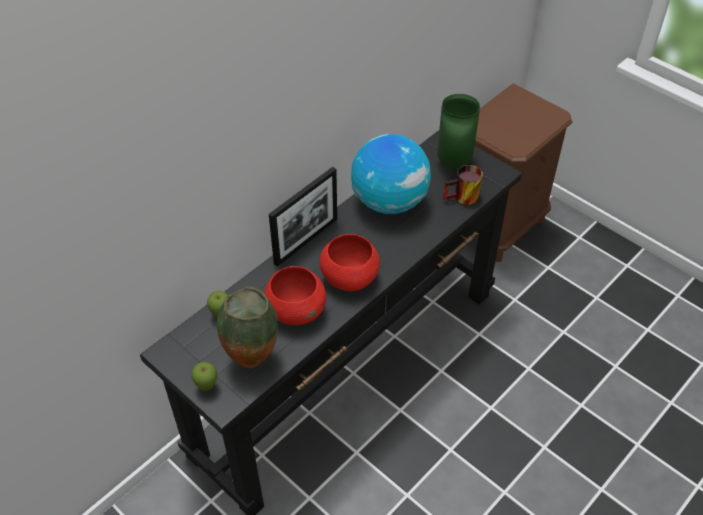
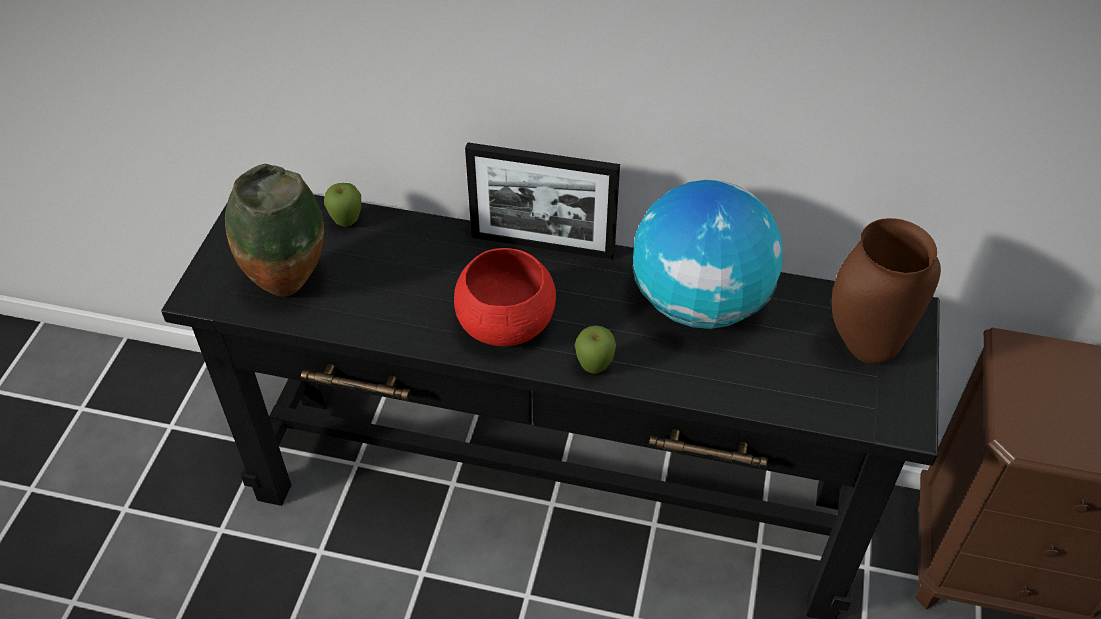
camera: 60 degrees right, 0 degrees up
apple [191,362,217,391] -> apple moved to [575,325,616,374]
red bowl [264,266,326,325] -> none
green vase [437,94,480,169] -> brown vase [832,218,941,364]
mug [443,165,483,205] -> none

